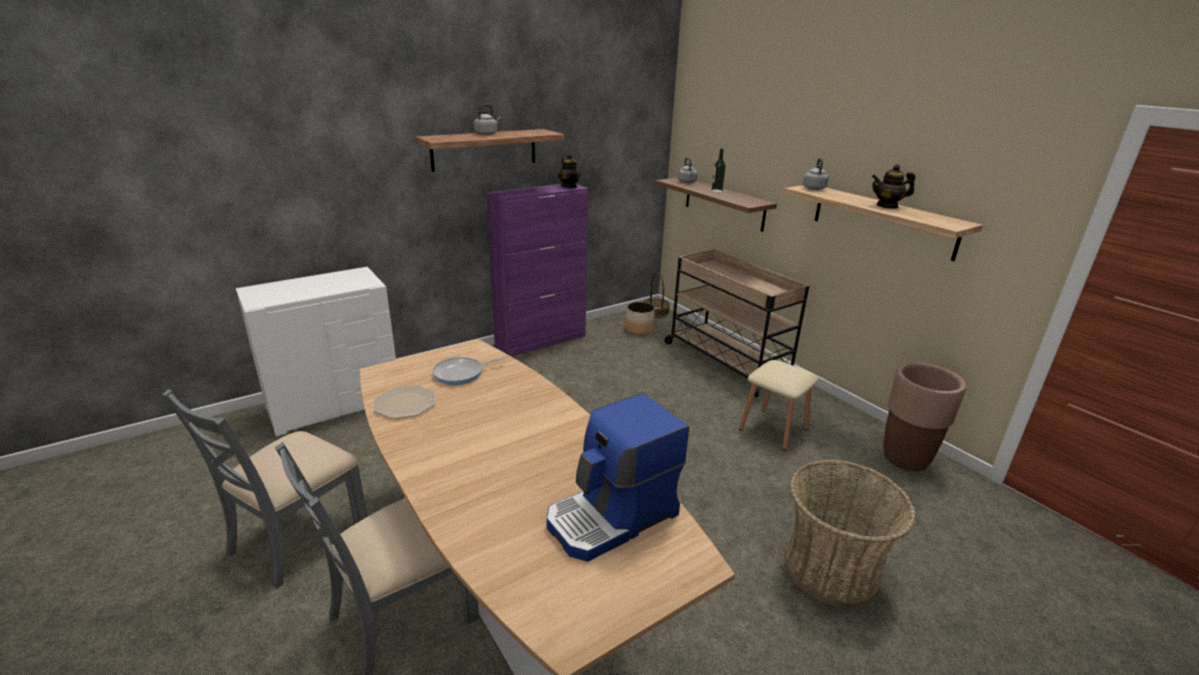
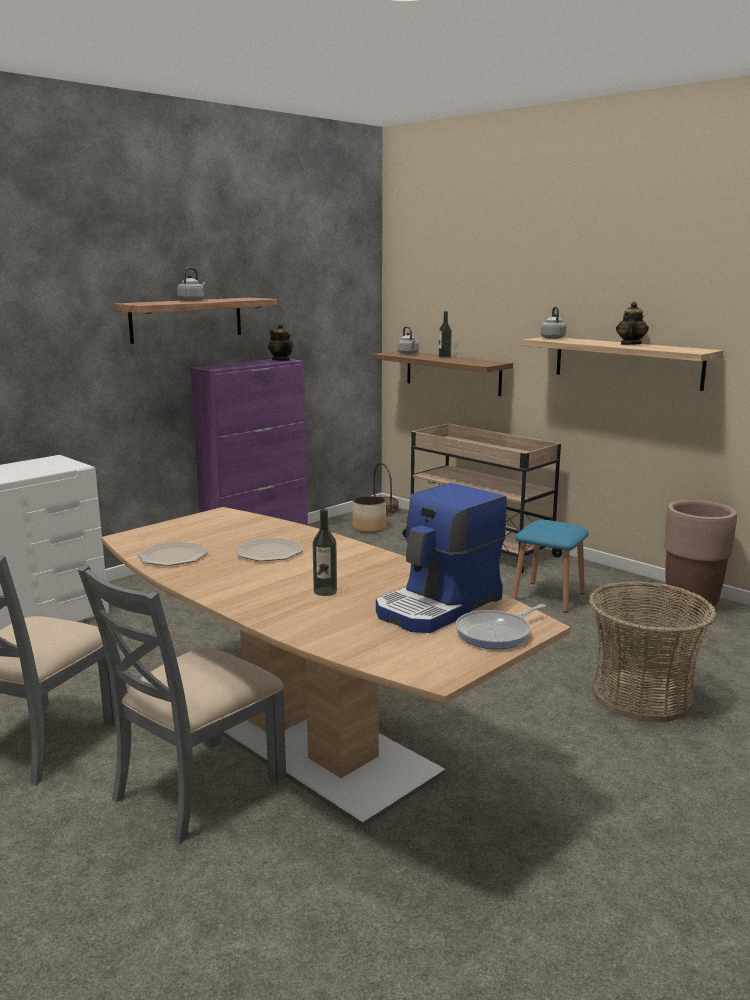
camera: 10 degrees left, 10 degrees down
frying pan [432,357,505,385] -> frying pan moved to [455,604,546,649]
beige stool [739,360,818,451] -> blue stool [512,520,589,613]
teapot [872,164,915,209] -> teapot turned 120 degrees clockwise [616,302,649,345]
none -> plate [236,538,303,561]
none -> bottle [313,508,337,596]

